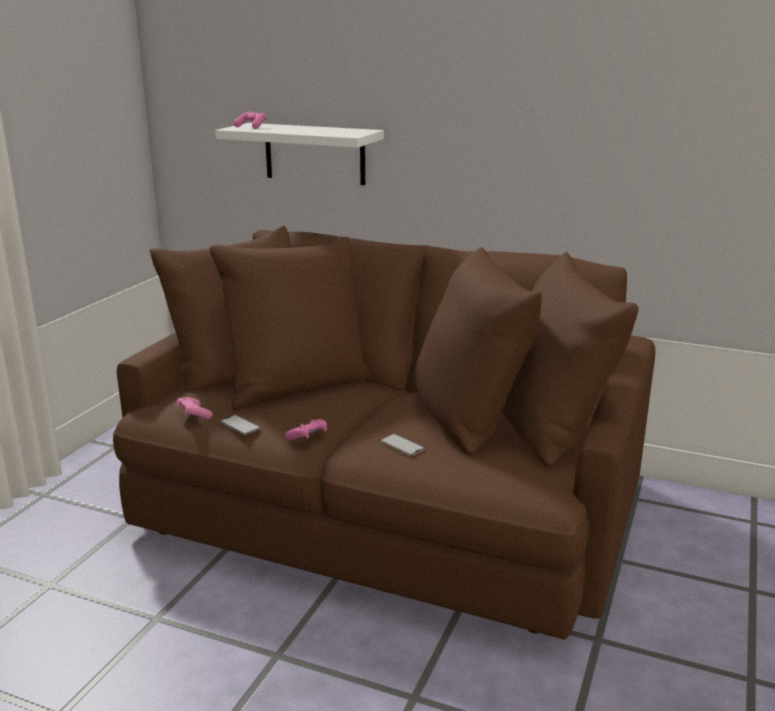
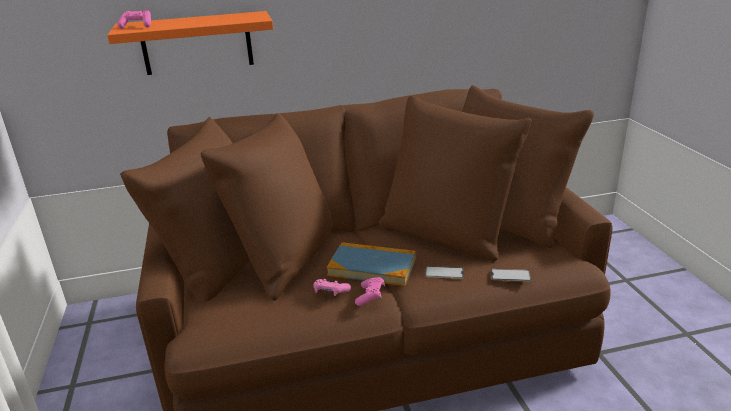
camera: 35 degrees left, 5 degrees up
pink game controller [176,397,213,419] -> pink game controller moved to [313,279,351,296]
white shelf [215,123,384,185] -> orange shelf [107,11,273,75]
phone [220,415,261,435] -> phone moved to [491,269,531,281]
none -> book [326,242,416,286]

